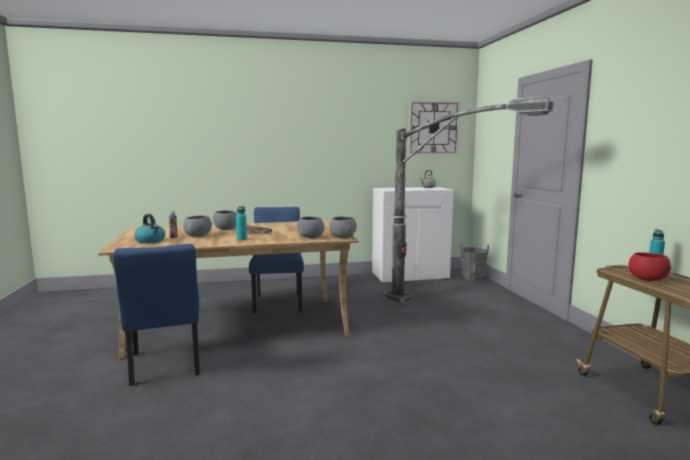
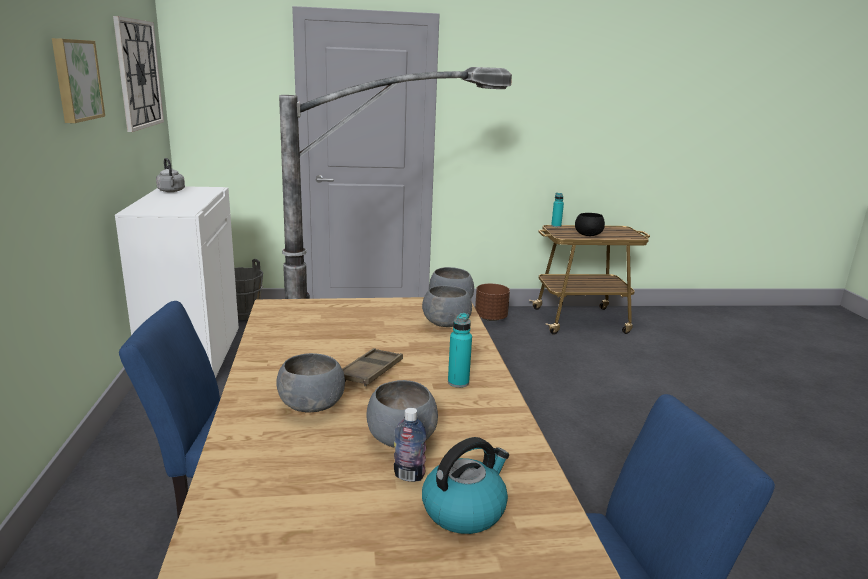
camera: 85 degrees left, 10 degrees up
red bowl [628,252,671,281] -> black bowl [575,213,605,236]
none -> picture [52,38,105,123]
none -> brown planter [475,283,510,321]

